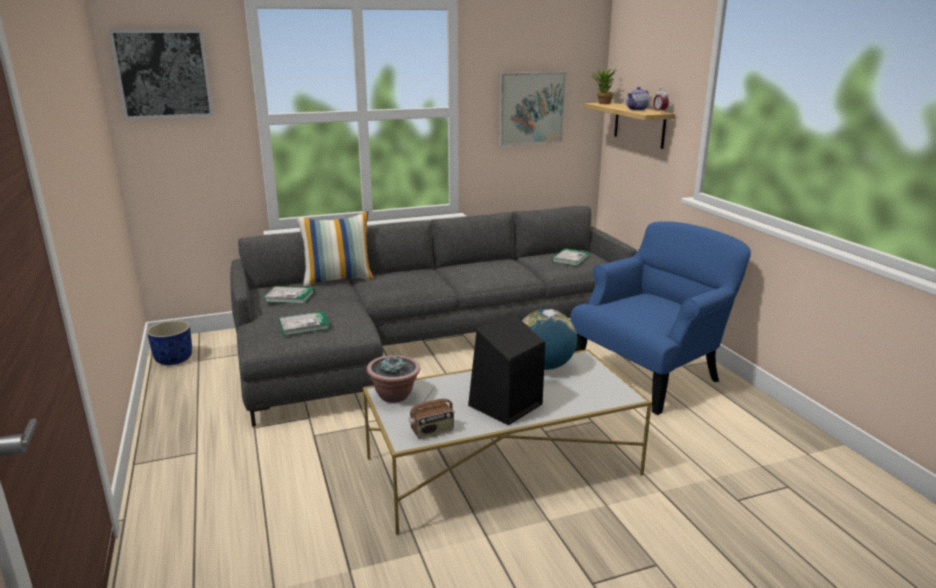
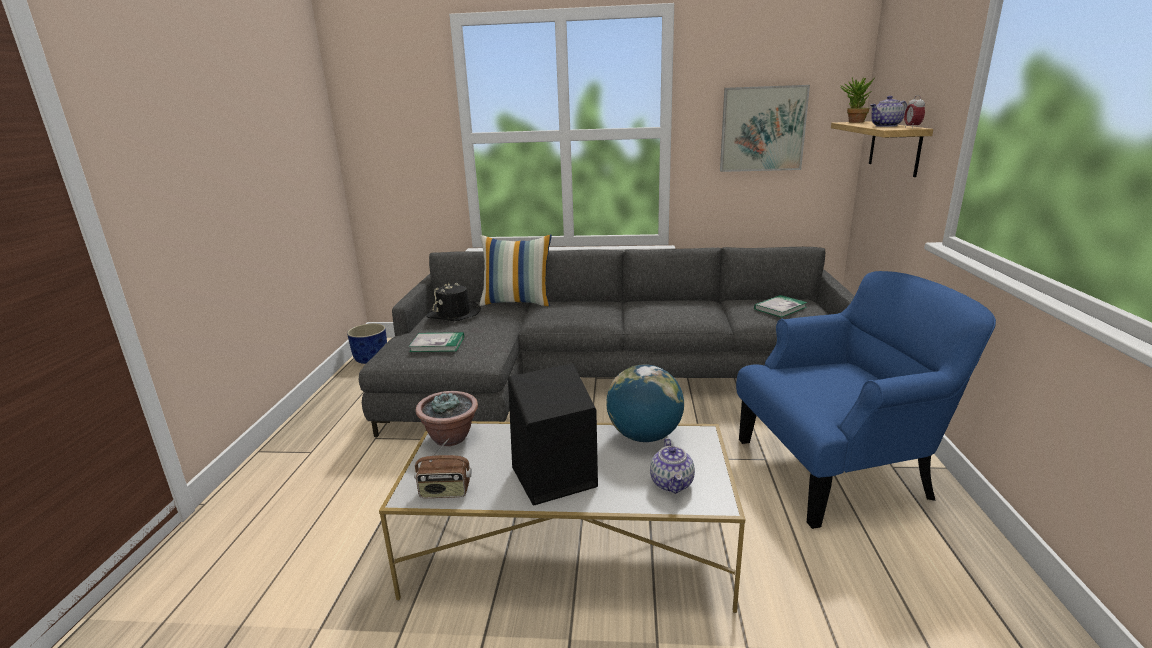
camera: 25 degrees right, 0 degrees up
picture [109,29,214,119] -> none
book [264,286,315,304] -> black hat [426,283,481,321]
none -> teapot [650,438,695,494]

